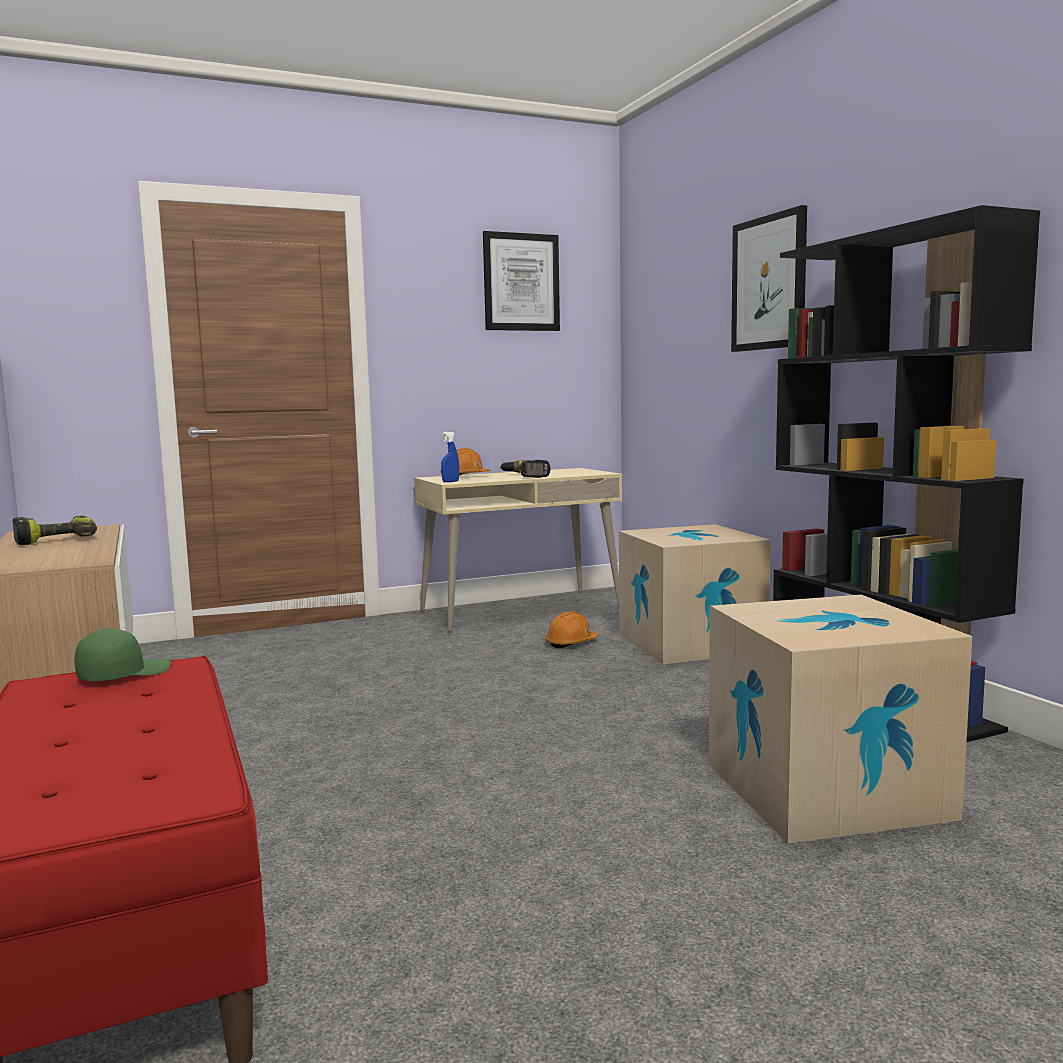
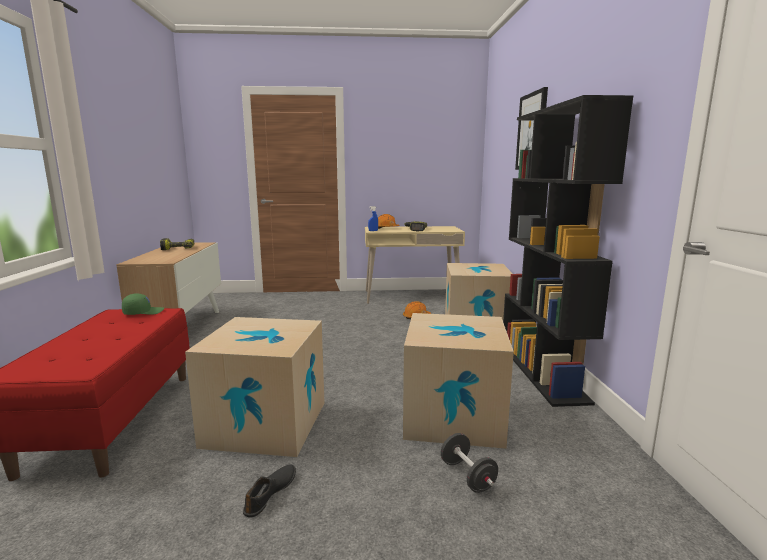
camera: 20 degrees right, 5 degrees up
picture [483,231,560,331] -> none
none -> cardboard box [185,317,325,457]
none -> black shoe [243,464,296,518]
none -> black dumbbell [441,433,498,493]

